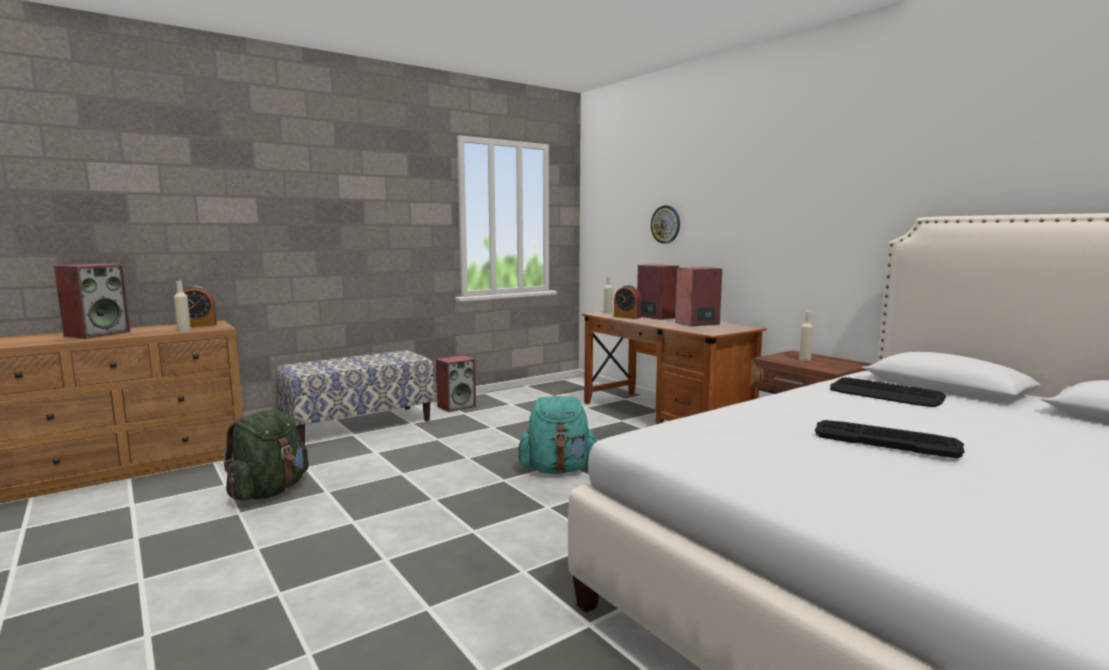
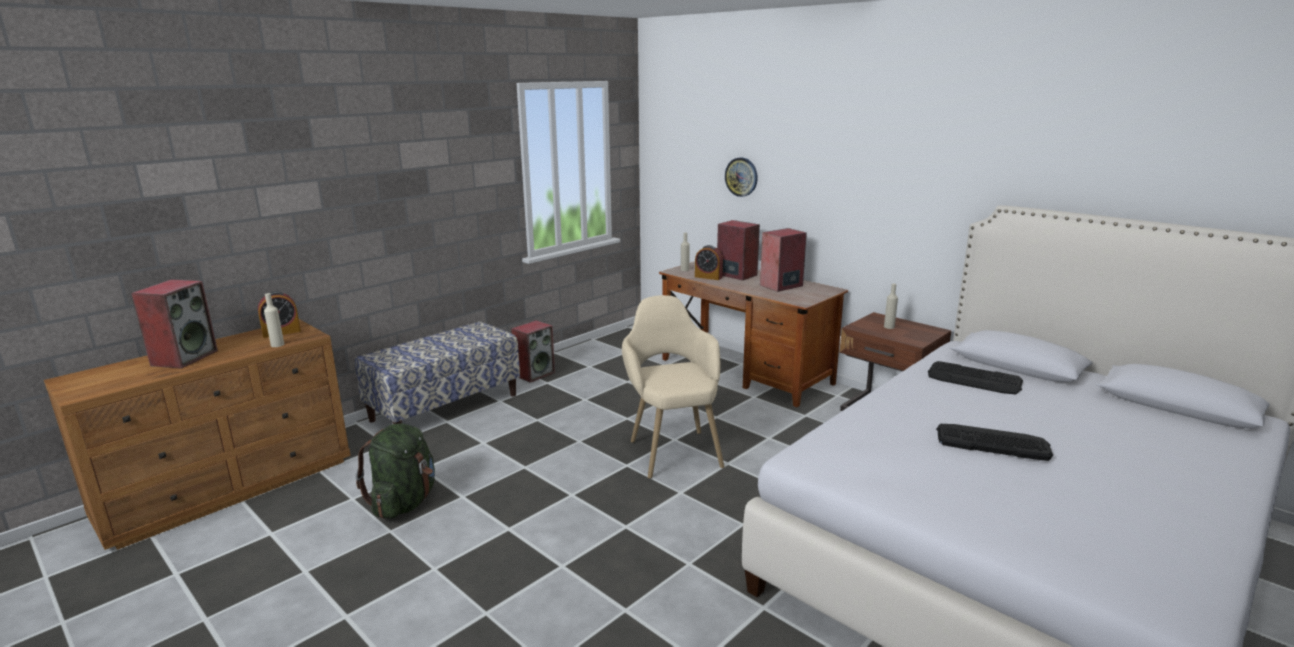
camera: 10 degrees left, 10 degrees up
turquoise backpack [518,396,597,474] -> beige armchair [622,295,724,479]

